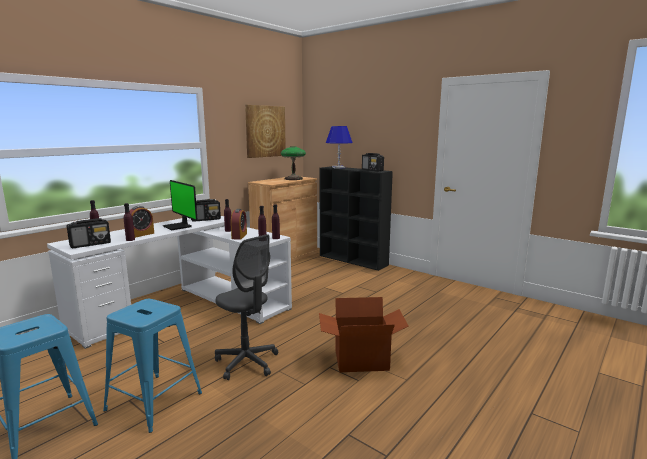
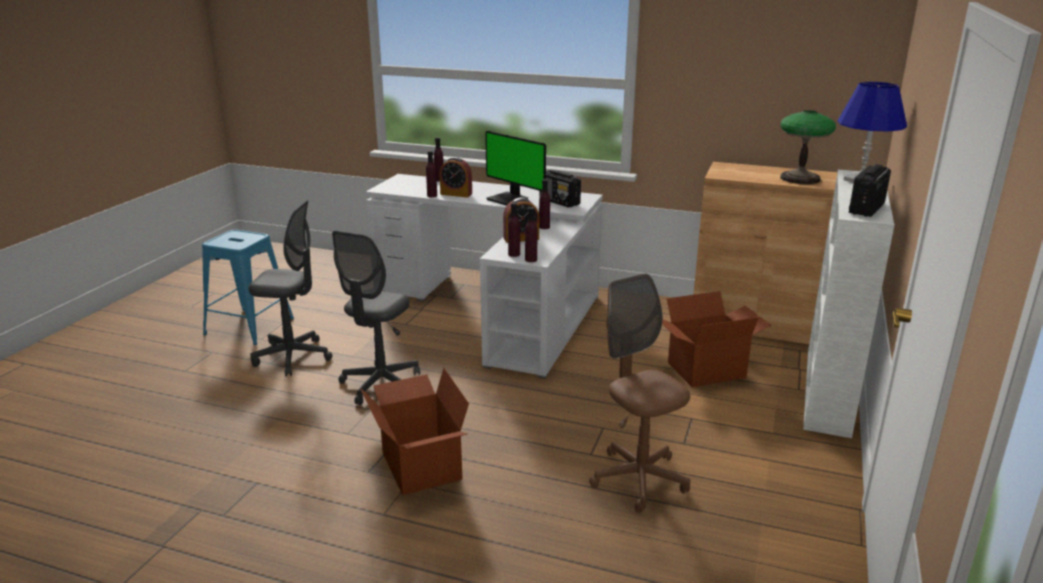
camera: 70 degrees right, 10 degrees up
radio [67,218,111,248] -> none
blue stool [103,299,202,433] -> grey office chair [249,200,333,377]
monitor [163,180,198,230] -> monitor turned 75 degrees counterclockwise [485,131,546,206]
picture [245,105,286,158] -> none
black bookcase [320,166,393,271] -> white bookcase [803,169,894,438]
none -> brown office chair [589,273,690,512]
none -> cardboard box [662,291,772,387]

